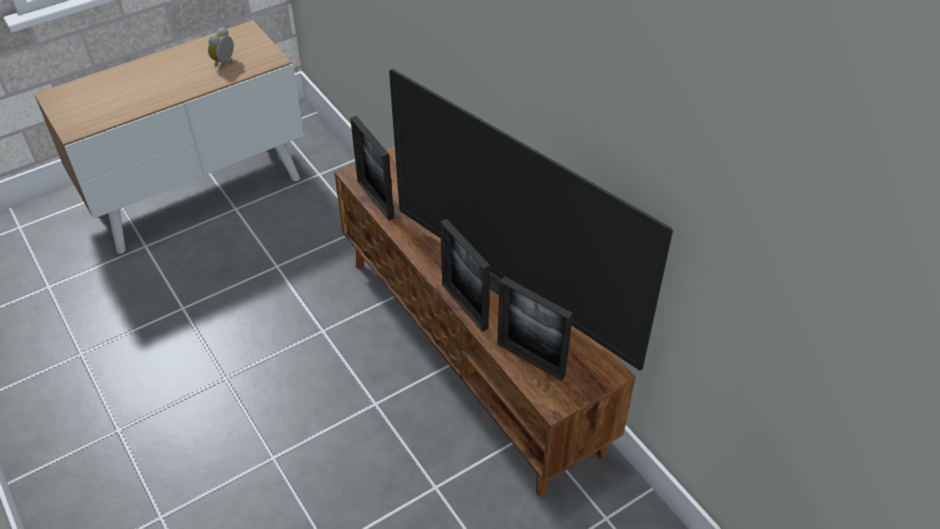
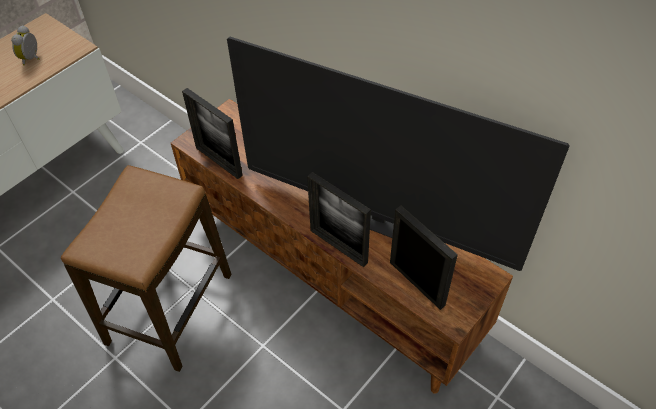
camera: 15 degrees left, 5 degrees up
picture frame [497,277,573,381] -> picture frame turned 150 degrees counterclockwise [390,206,458,310]
none -> stool [61,165,232,372]

